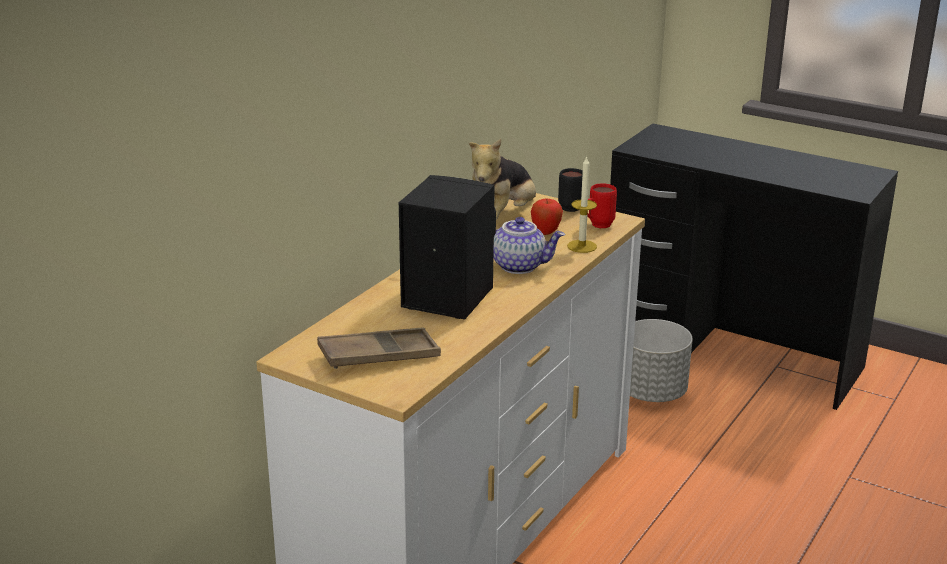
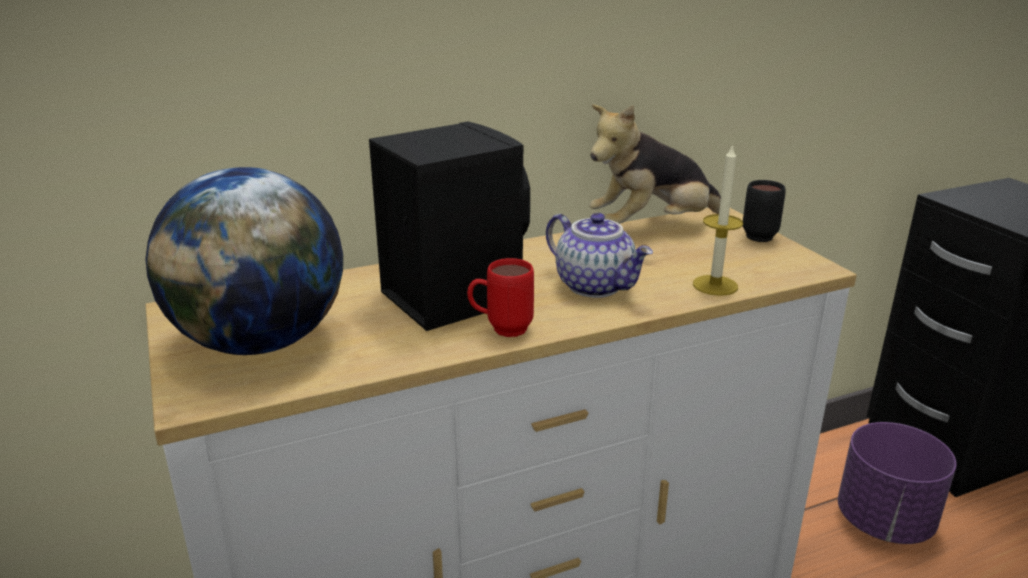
camera: 35 degrees right, 0 degrees up
brown tray [317,327,441,369] -> globe [145,167,343,355]
apple [531,199,563,235] -> none
red mug [587,183,617,228] -> red mug moved to [467,258,534,337]
grey planter [630,319,693,402] -> purple planter [838,422,957,544]

